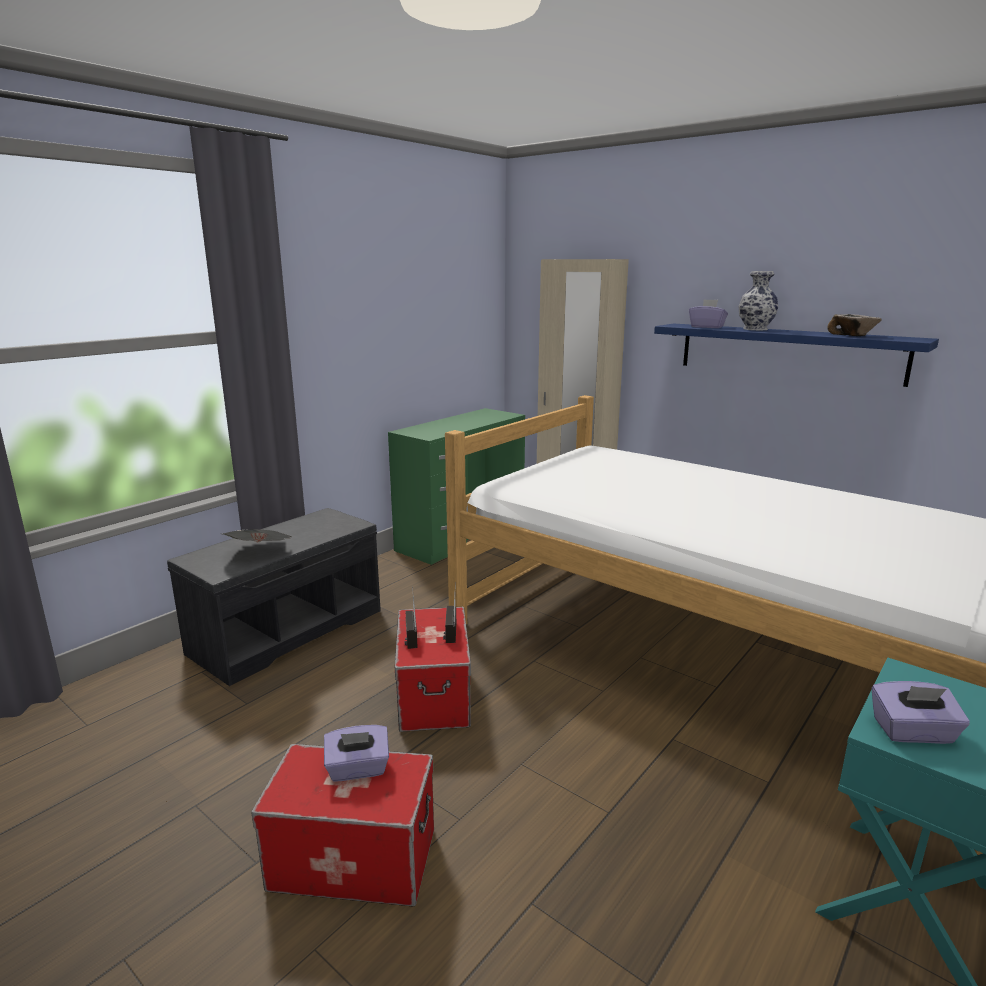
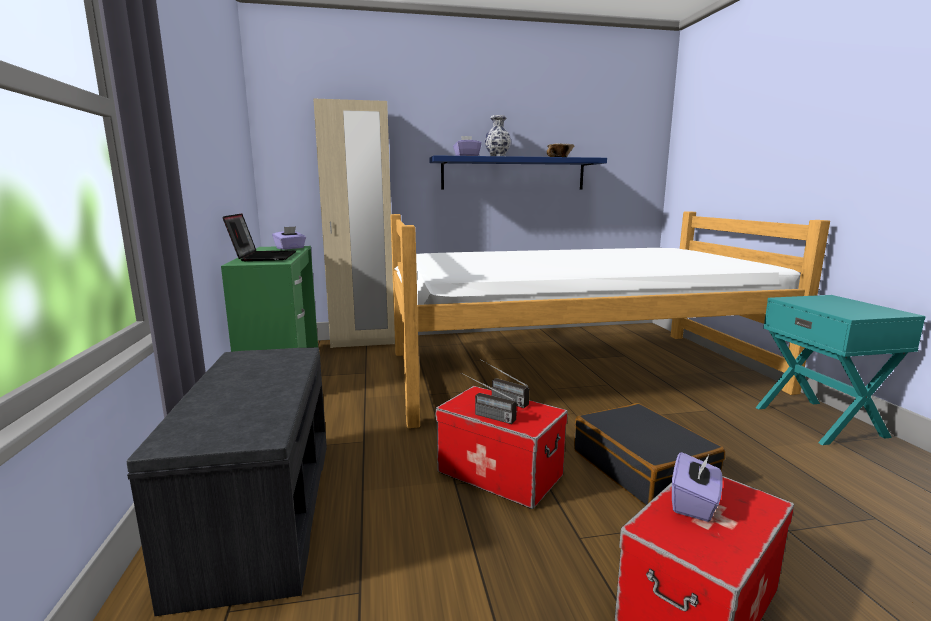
camera: 50 degrees left, 5 degrees down
newspaper [223,529,292,542] -> none
purple tissue box [872,681,970,744] -> purple tissue box moved to [272,226,306,250]
none -> laptop [222,213,296,261]
none -> black suitcase [574,403,725,505]

